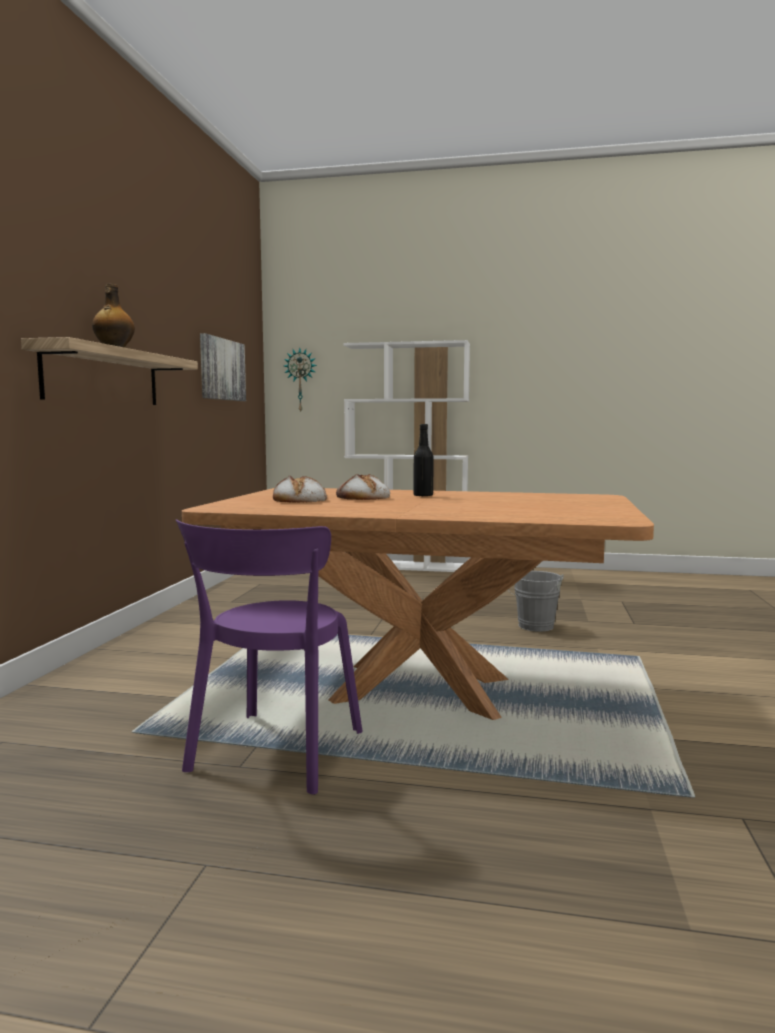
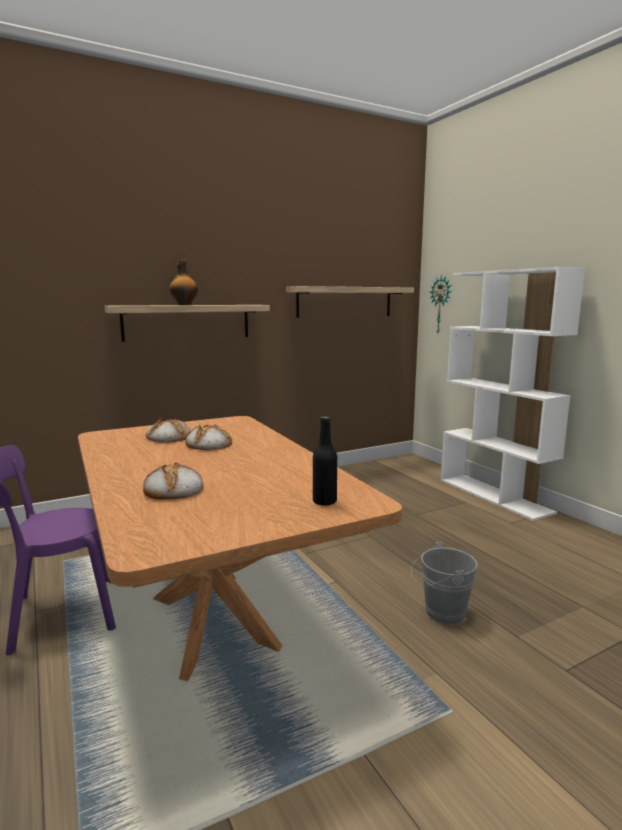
camera: 50 degrees right, 5 degrees up
picture [200,333,246,401] -> shelf [286,286,414,318]
black bottle [413,424,434,497] -> black bottle moved to [313,416,337,506]
none -> bread [143,462,204,500]

